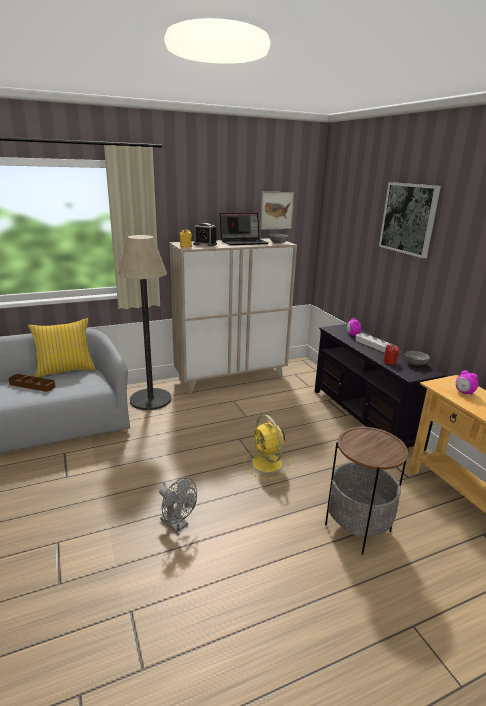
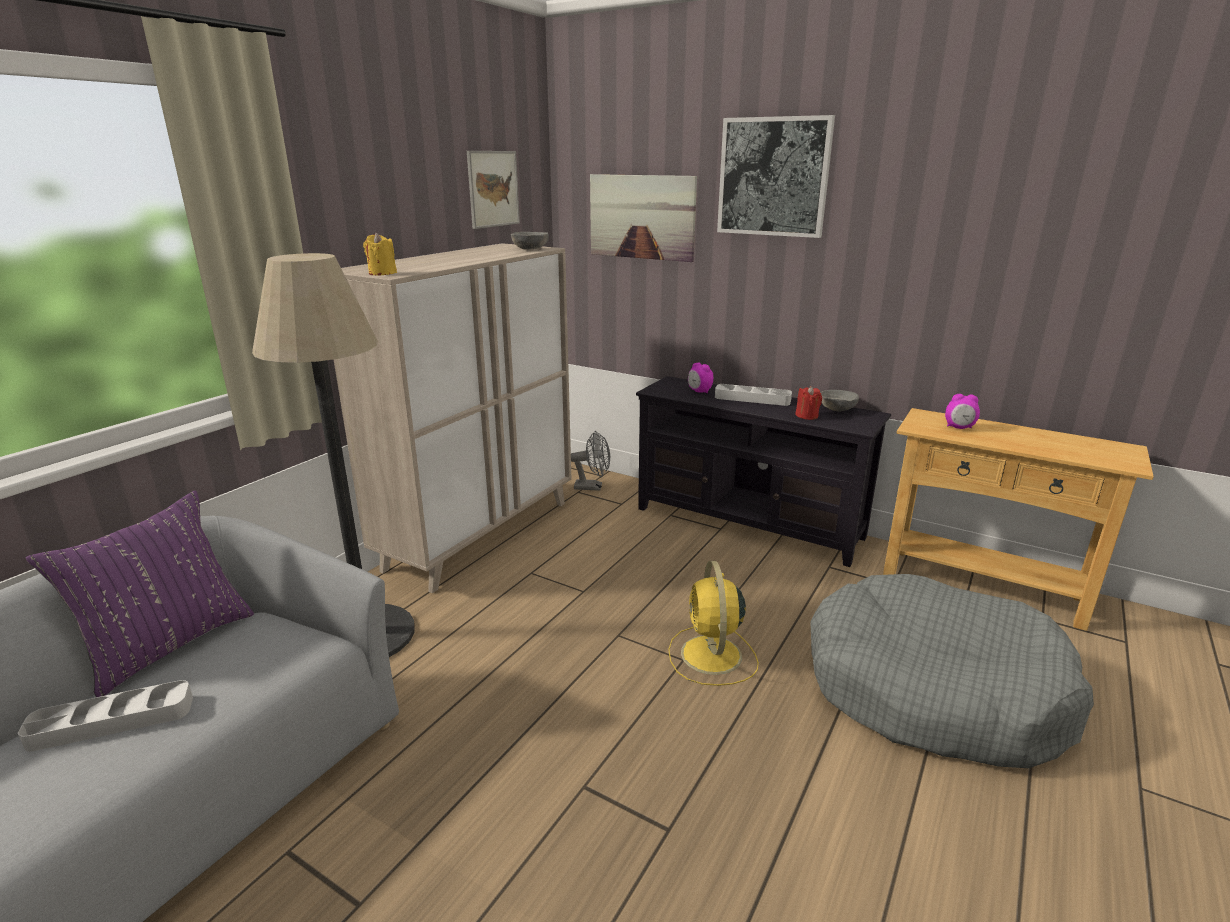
camera: 35 degrees left, 0 degrees up
brown tray [8,374,55,392] -> grey tray [18,680,193,752]
yellow pillow [28,318,96,377] -> purple pillow [26,490,254,697]
grey fan [159,478,197,533] -> grey fan moved to [571,431,610,491]
alarm clock [193,223,217,246] -> none
laptop [219,213,268,245] -> none
yellow fan [244,414,292,479] -> yellow fan turned 60 degrees clockwise [668,561,759,686]
side table [325,426,409,555] -> grey dog bed [810,574,1094,768]
none -> picture [590,174,697,262]

